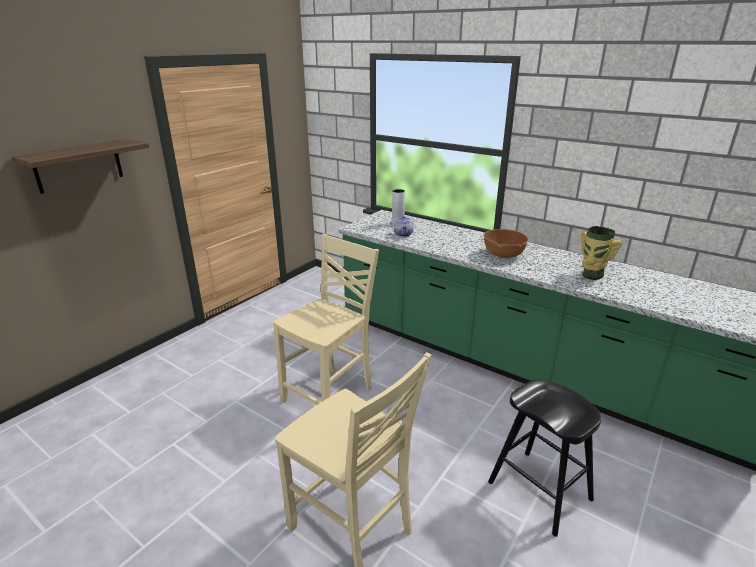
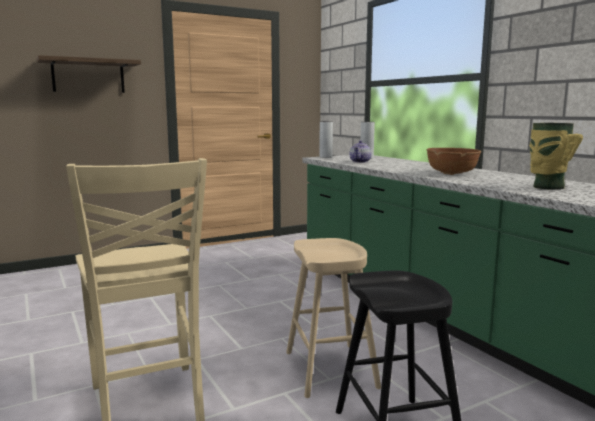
camera: 25 degrees right, 15 degrees down
beige chair [273,234,379,405] -> none
none -> beige stool [286,238,381,398]
none -> grey vase [319,121,333,158]

